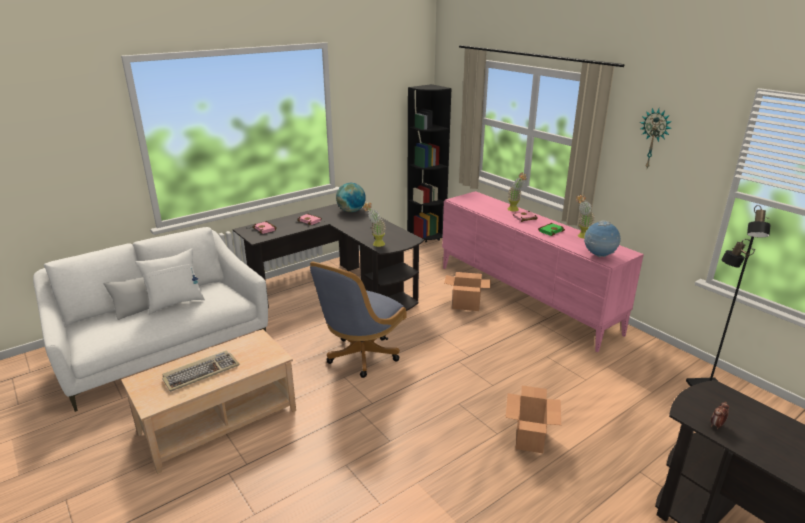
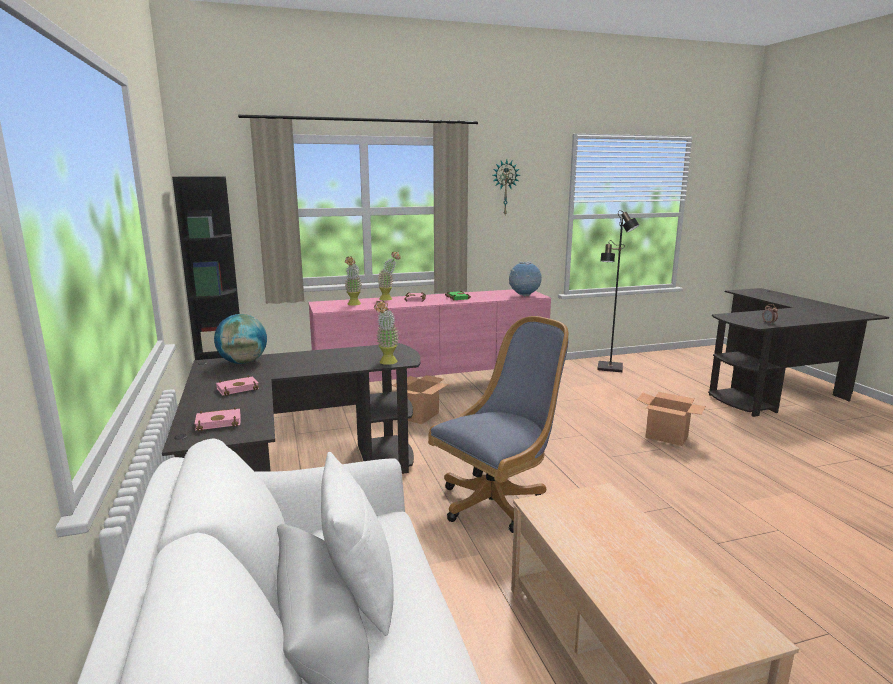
camera: 70 degrees left, 10 degrees down
keyboard [162,351,240,392] -> none
blue office chair [310,262,407,378] -> blue office chair turned 90 degrees counterclockwise [428,316,569,533]
potted plant [576,194,595,239] -> potted plant moved to [345,256,362,306]

